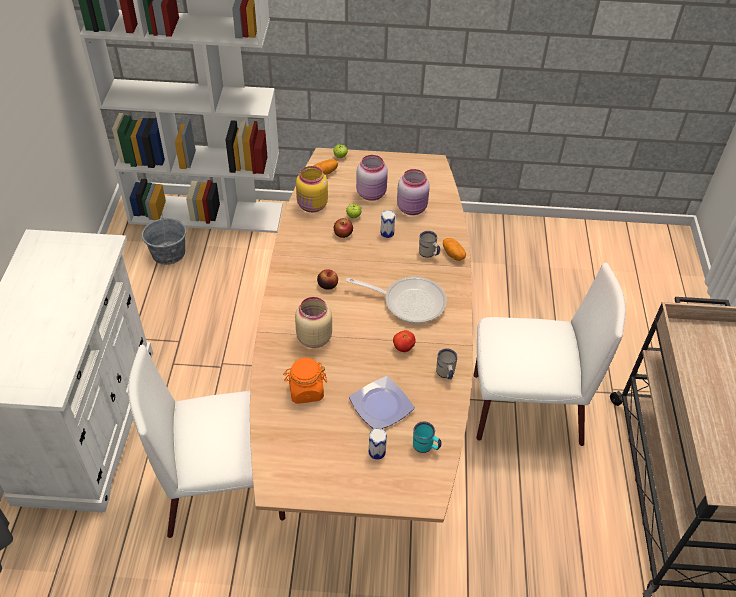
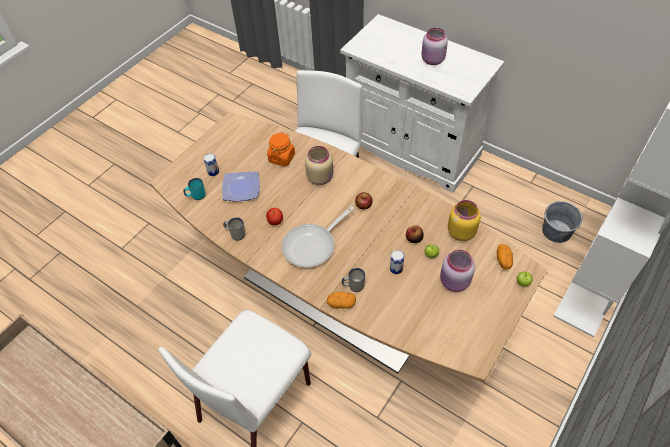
camera: 125 degrees right, 5 degrees up
pink jar [397,169,430,215] -> pink jar moved to [422,28,448,65]

